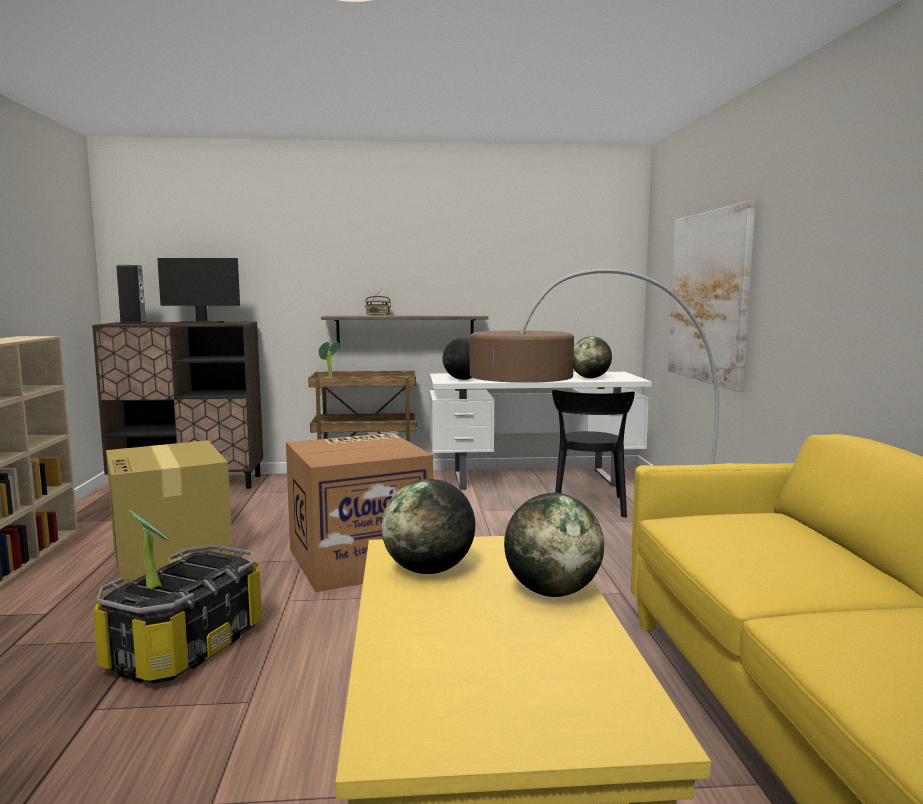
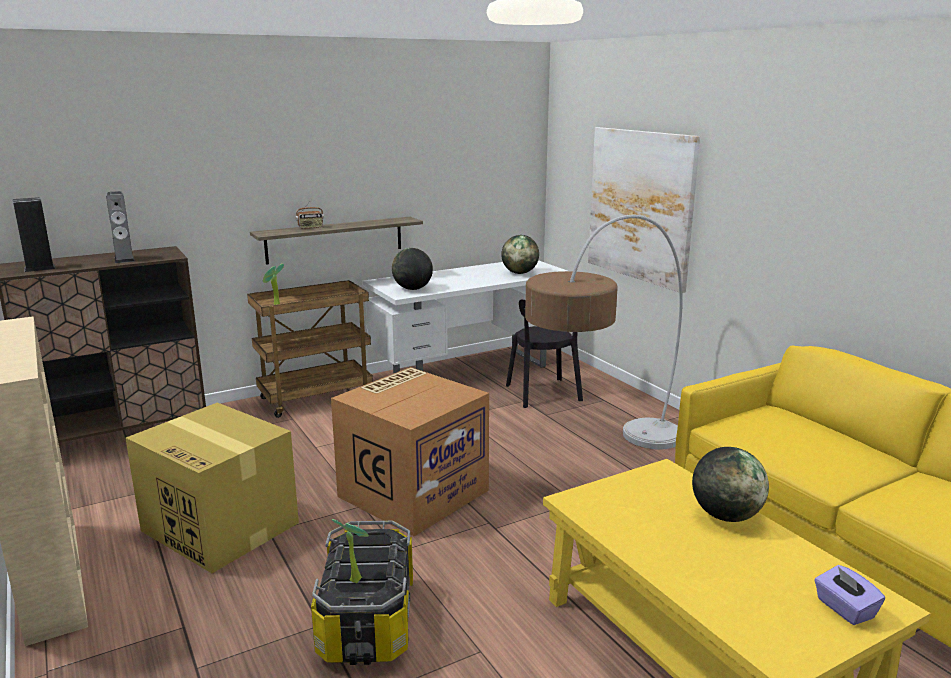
camera: 25 degrees left, 10 degrees up
monitor [157,258,240,324] -> speaker [106,191,135,263]
globe [382,479,475,574] -> none
none -> purple tissue box [814,565,885,625]

